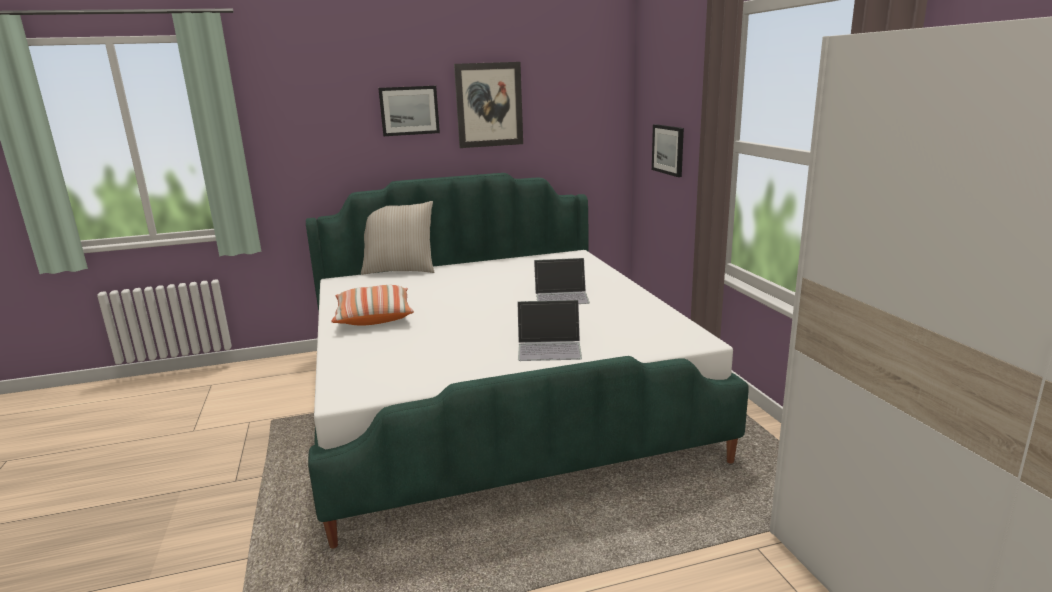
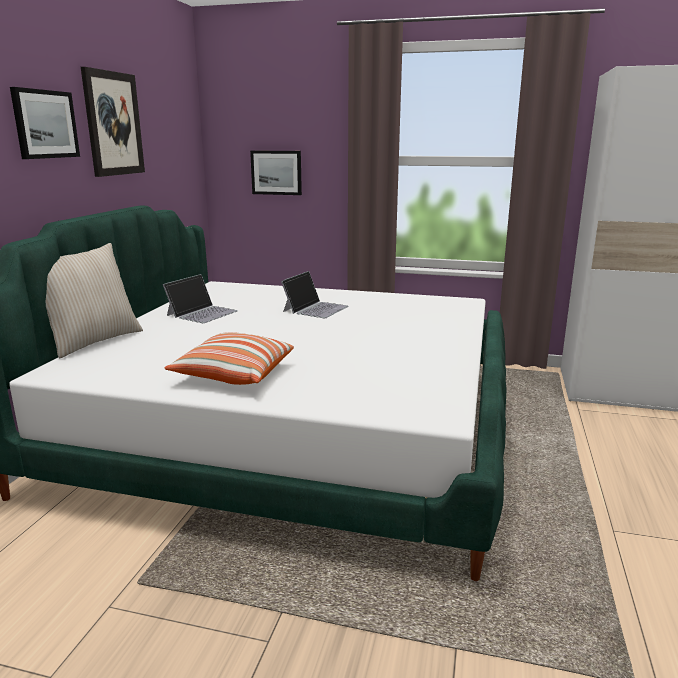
camera: 60 degrees left, 0 degrees up
laptop [518,300,582,361] -> laptop moved to [163,274,238,323]

